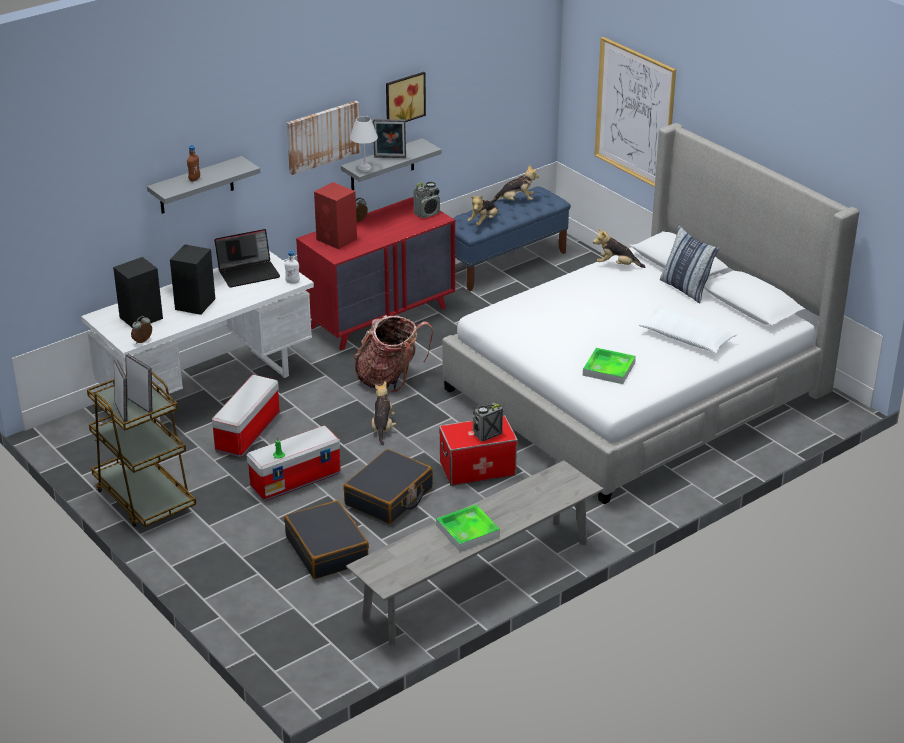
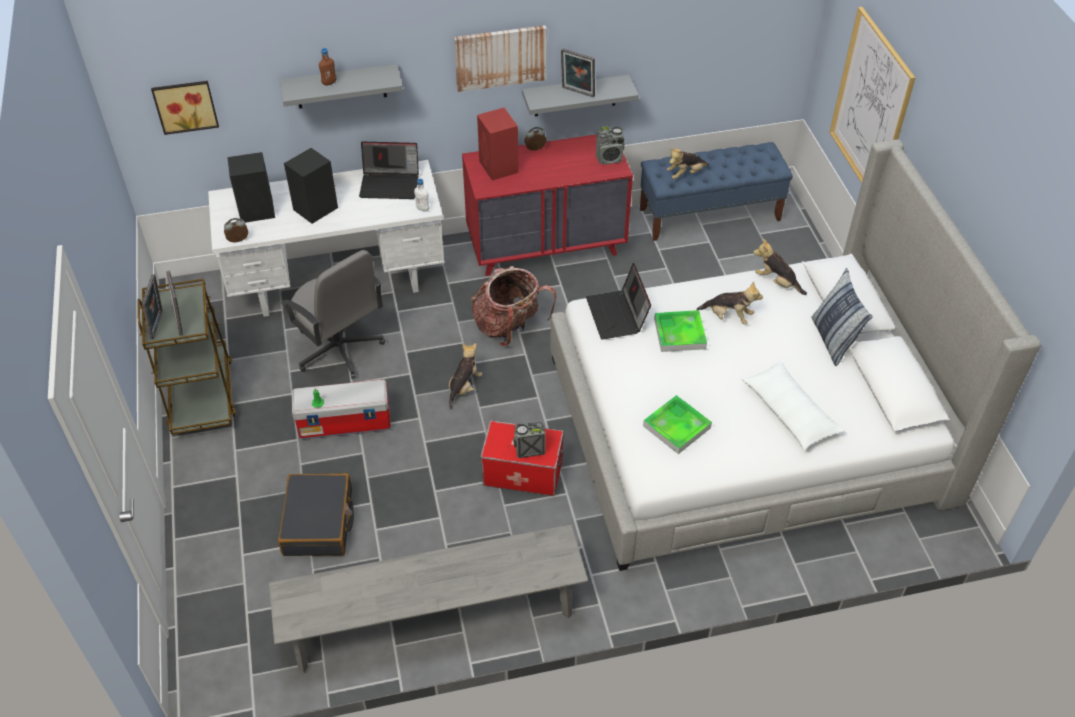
camera: 25 degrees right, 15 degrees up
storage box [212,375,280,457] -> grey office chair [281,250,385,379]
black suitcase [343,449,433,524] -> none
white table lamp [350,116,378,172] -> none
picture [386,72,426,122] -> picture moved to [151,81,219,135]
tray [436,504,500,551] -> tray moved to [654,310,707,352]
plush toy [491,165,539,202] -> plush toy moved to [696,281,763,324]
none -> laptop [586,263,651,339]

